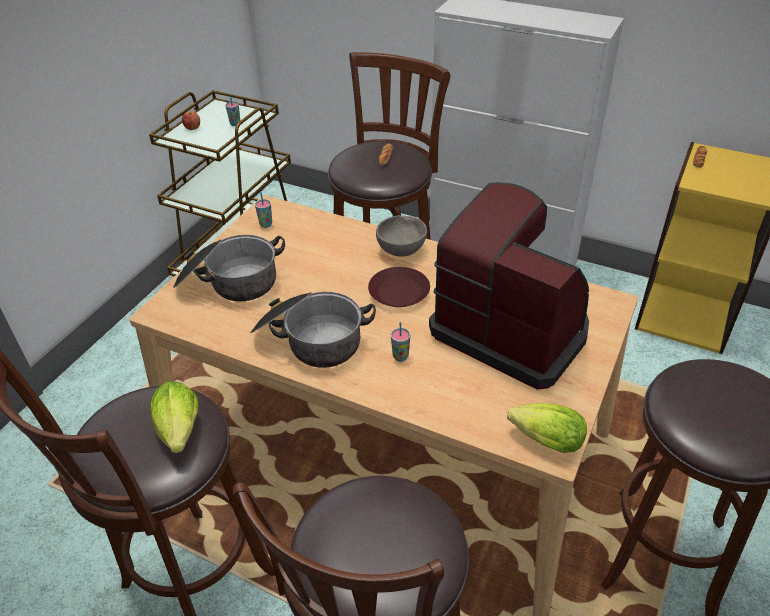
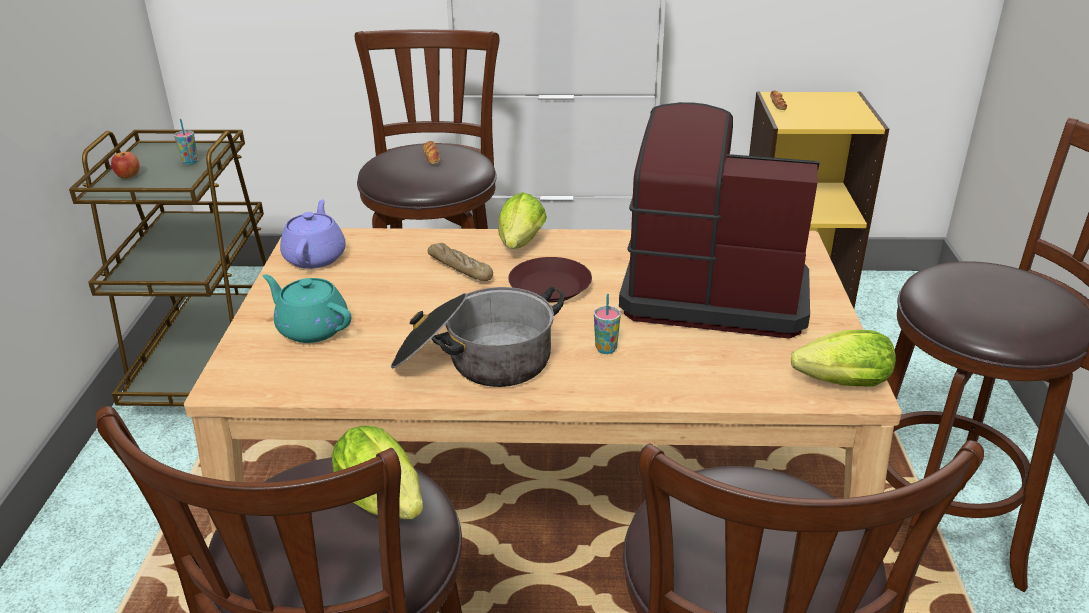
camera: 25 degrees left, 10 degrees down
cooking pot [173,235,285,302] -> turquoise teapot [262,274,351,343]
cup [255,192,272,228] -> purple teapot [280,199,346,269]
grey bowl [376,215,427,257] -> lettuce [498,192,547,249]
none -> bread [428,243,493,281]

